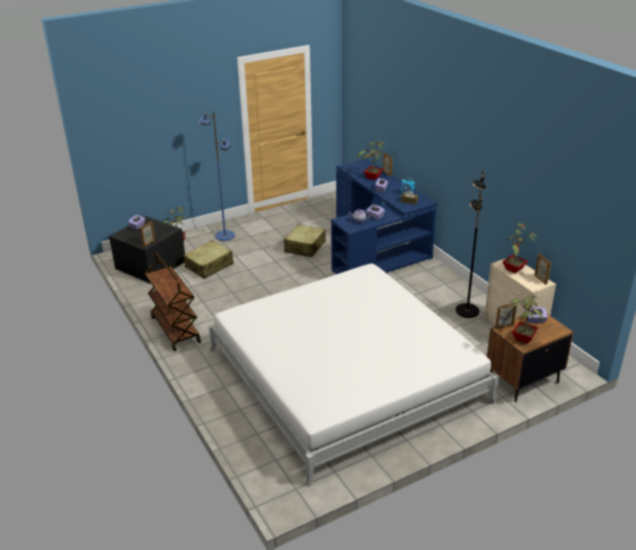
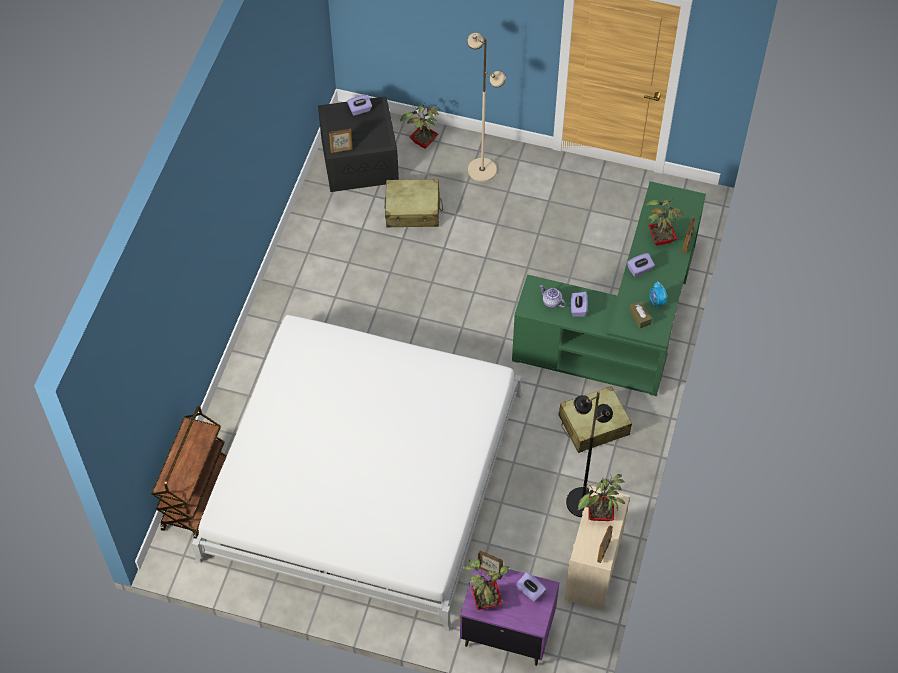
camera: 45 degrees right, 25 degrees up
brown cart [145,251,201,351] -> brown cart moved to [152,406,227,539]
blue floor lamp [199,112,235,241] -> beige floor lamp [467,33,506,182]
beige suitcase [284,224,326,257] -> beige suitcase moved to [559,386,632,453]
blue desk [331,158,437,274] -> green desk [512,181,706,396]
brown nightstand [487,314,573,402] -> purple nightstand [460,567,560,666]

